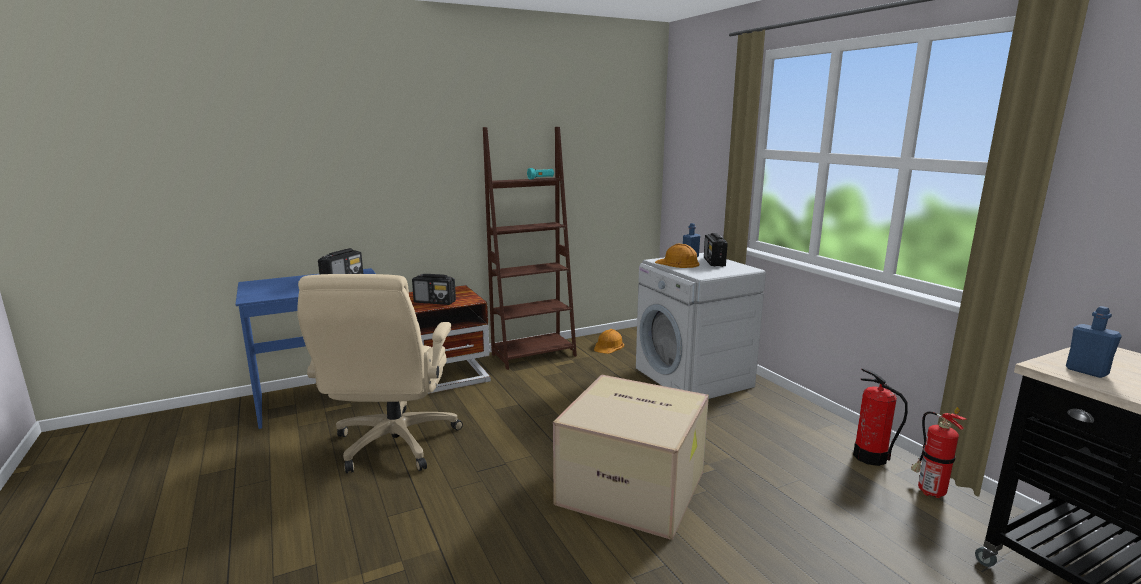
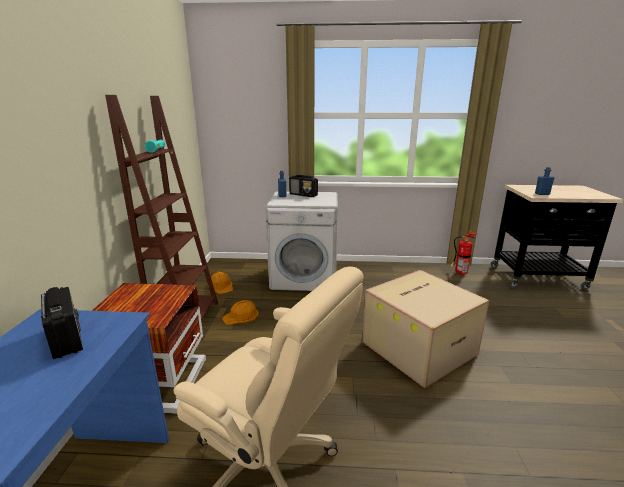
camera: 60 degrees left, 5 degrees up
radio [412,274,456,305] -> none
orange hard hat [655,244,700,268] -> orange hard hat moved to [222,300,259,325]
fire extinguisher [853,368,908,466] -> none

